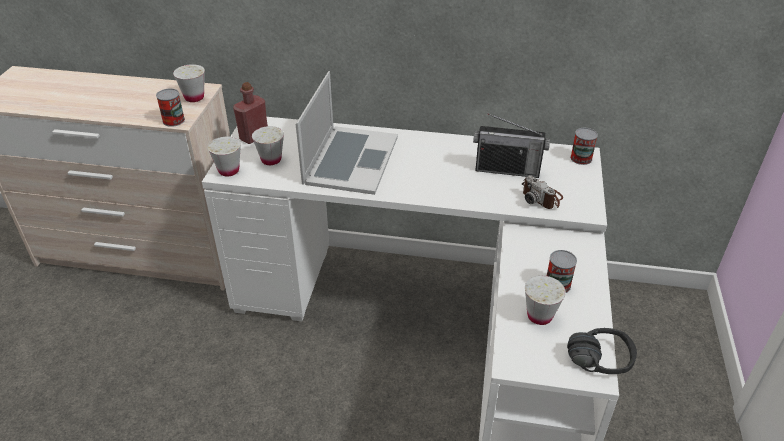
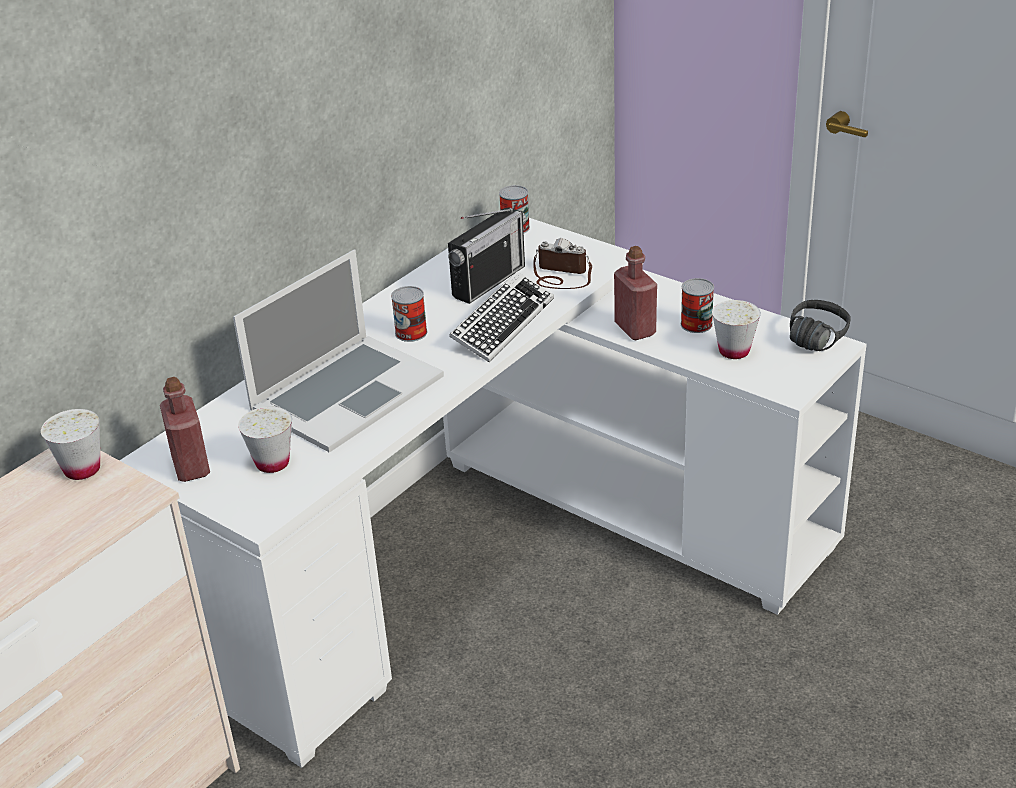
camera: 60 degrees left, 5 degrees down
can [156,88,185,127] -> can moved to [391,286,427,342]
white cup [208,137,241,177] -> none
laptop [296,71,398,195] -> laptop turned 90 degrees clockwise [233,249,444,453]
camera [521,175,563,209] -> camera turned 150 degrees counterclockwise [533,238,592,289]
none -> keyboard [449,271,554,363]
none -> red bottle [614,246,657,340]

